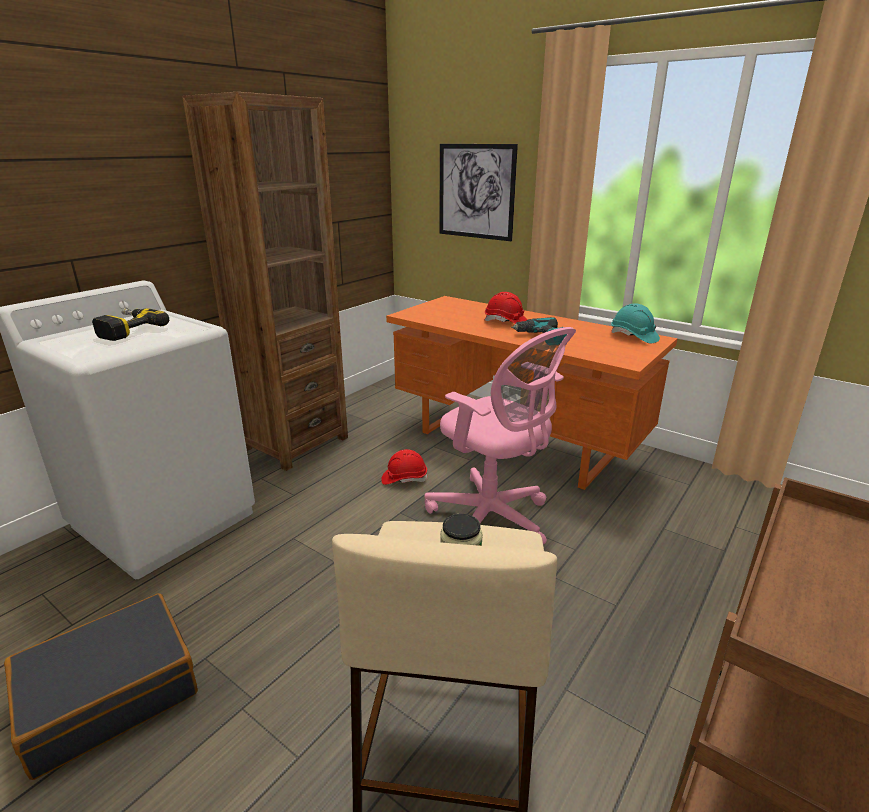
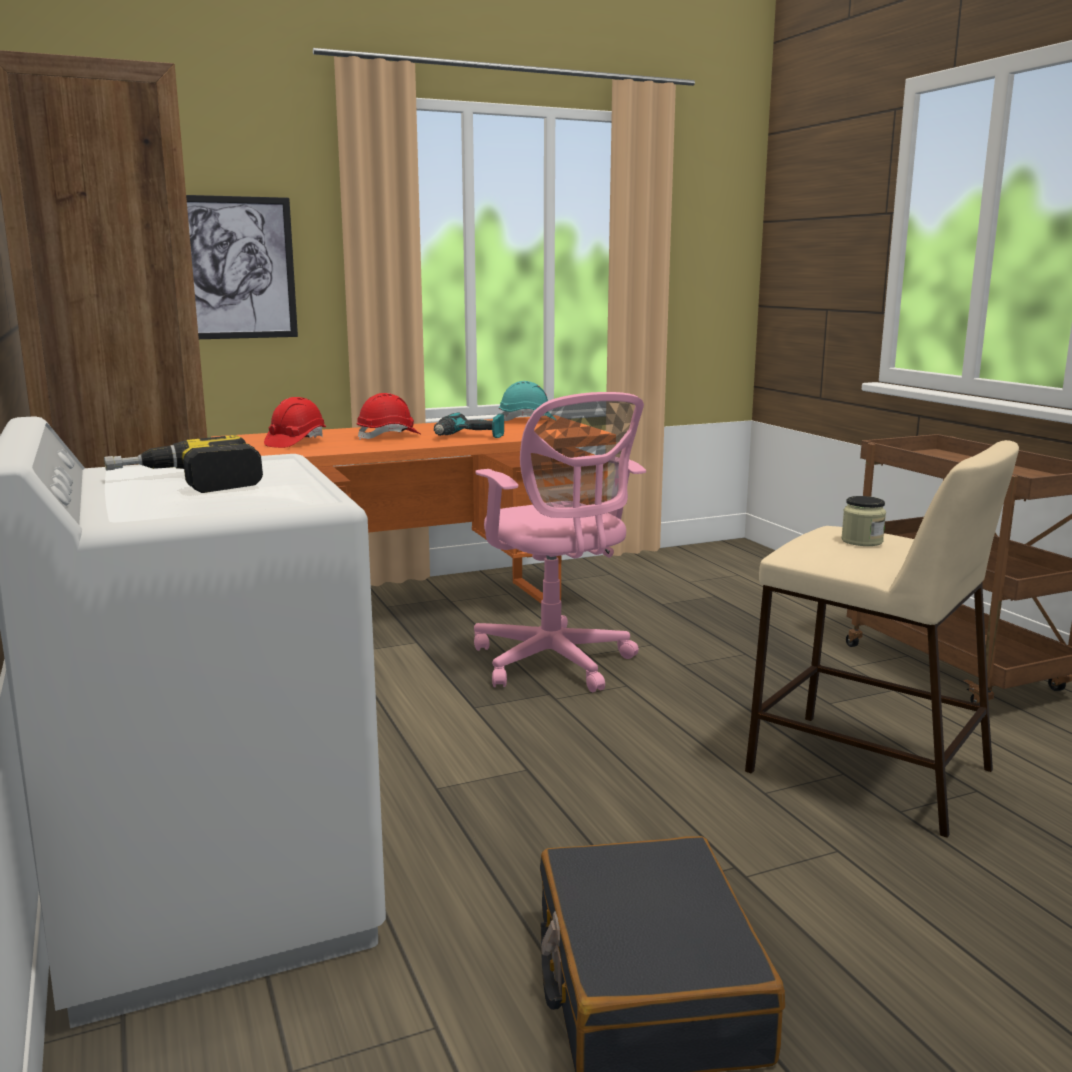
camera: 60 degrees left, 10 degrees down
red hard hat [381,449,428,485] -> red hard hat moved to [264,397,326,448]
pink office chair [424,327,576,544] -> pink office chair turned 75 degrees clockwise [474,392,646,692]

